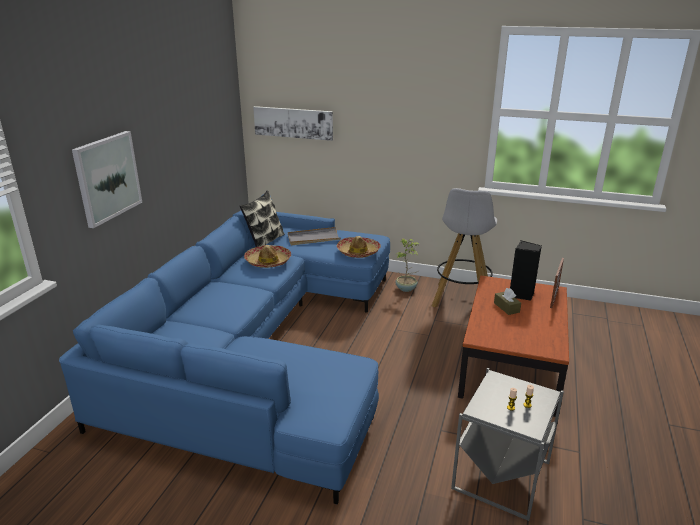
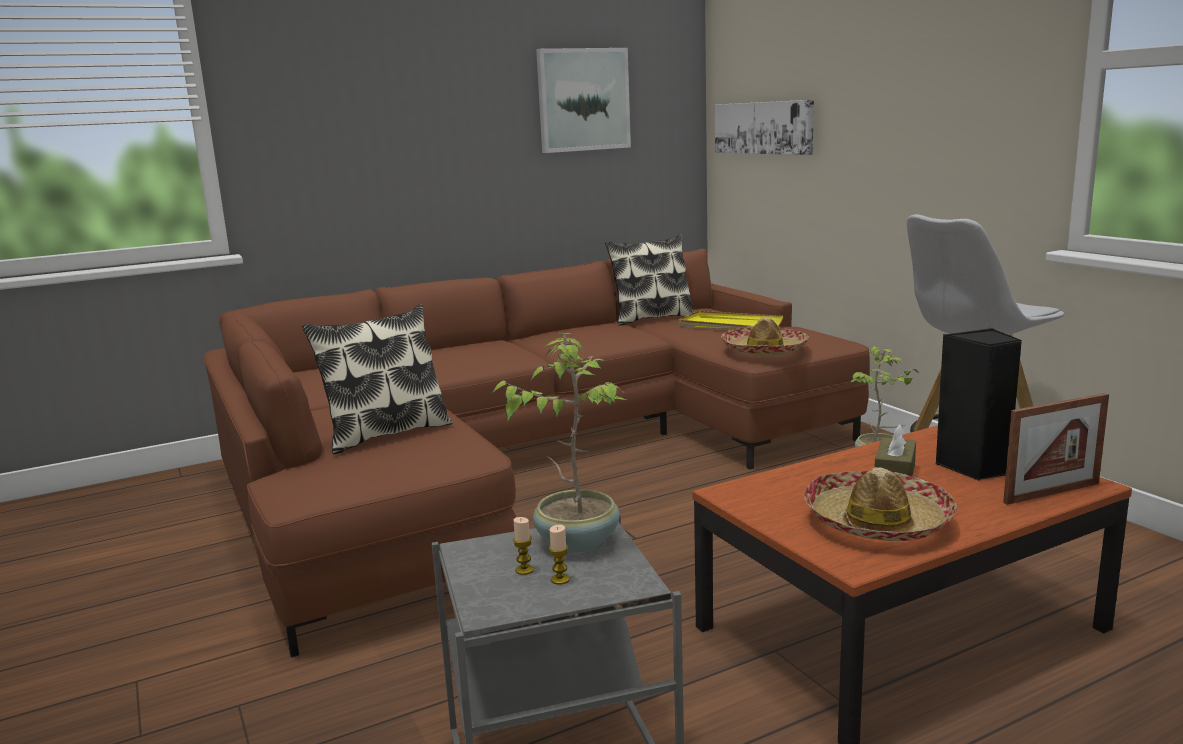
camera: 45 degrees right, 10 degrees down
blue sofa [59,194,390,504] -> brown sofa [203,249,870,657]
picture [72,131,142,228] -> picture moved to [536,48,631,153]
hat [244,245,291,268] -> hat moved to [803,467,957,541]
grey tray [288,227,341,245] -> yellow tray [678,311,783,330]
none -> pillow [302,304,452,454]
none -> potted plant [492,333,626,553]

